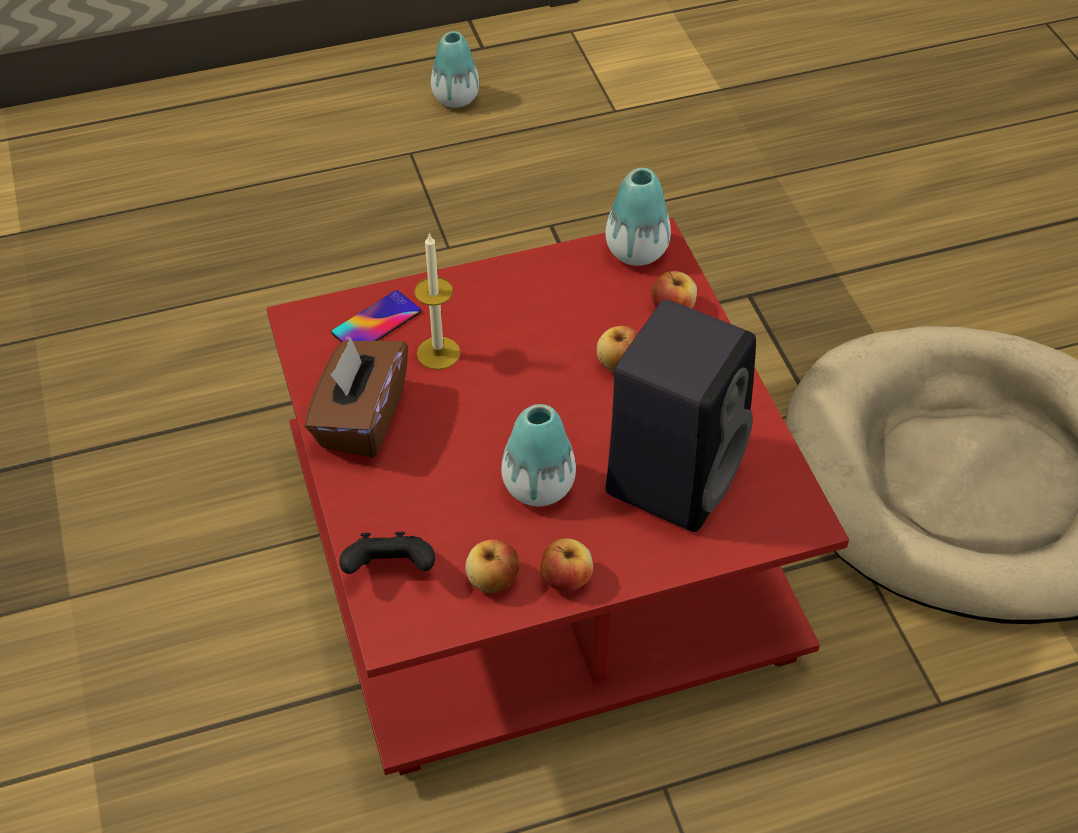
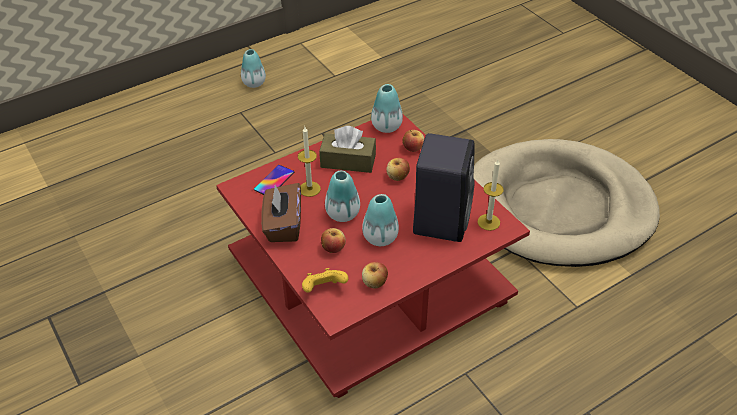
camera: 15 degrees left, 5 degrees down
black game controller [340,532,435,574] -> yellow game controller [302,268,348,293]
apple [540,538,593,592] -> apple moved to [321,228,346,253]
none -> brown tissue box [319,126,376,173]
none -> vase [325,170,360,222]
none -> candle [477,160,504,231]

